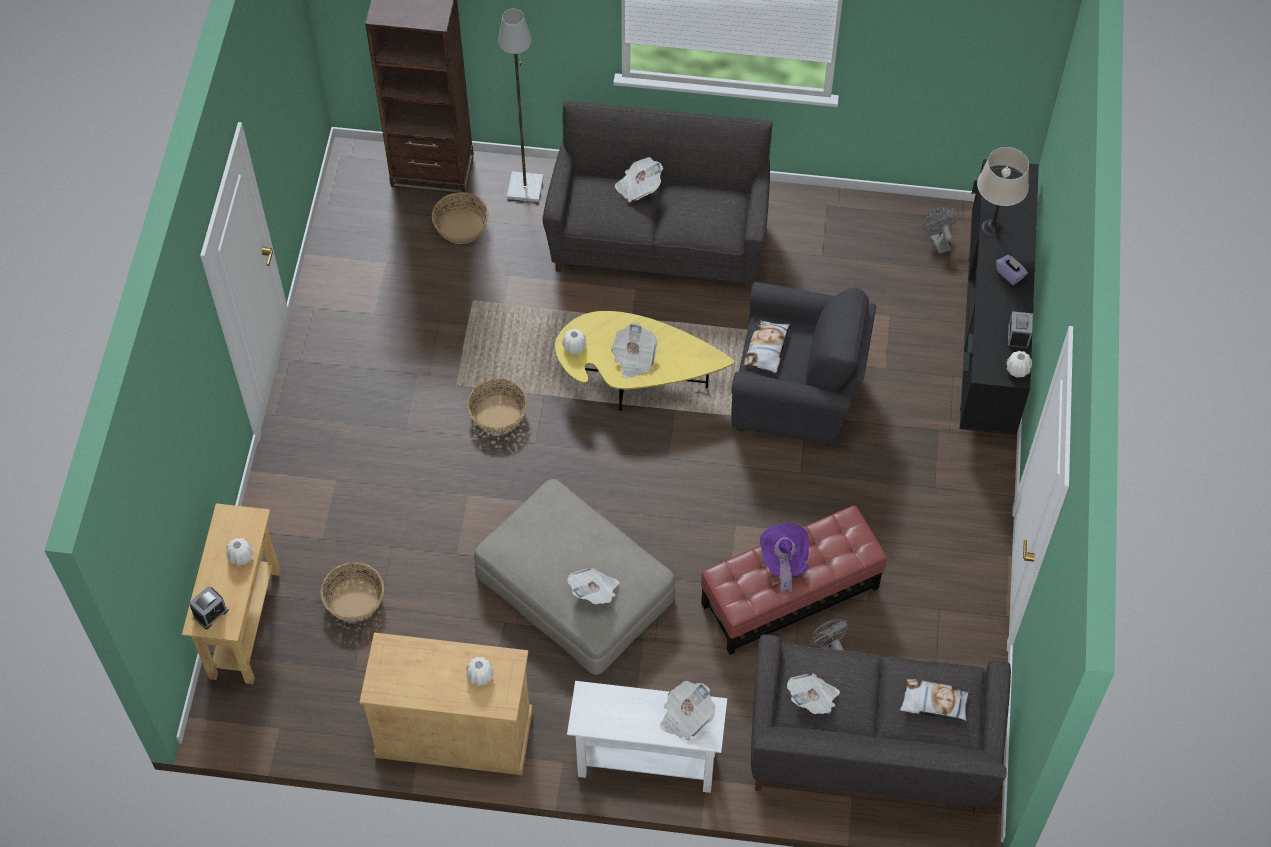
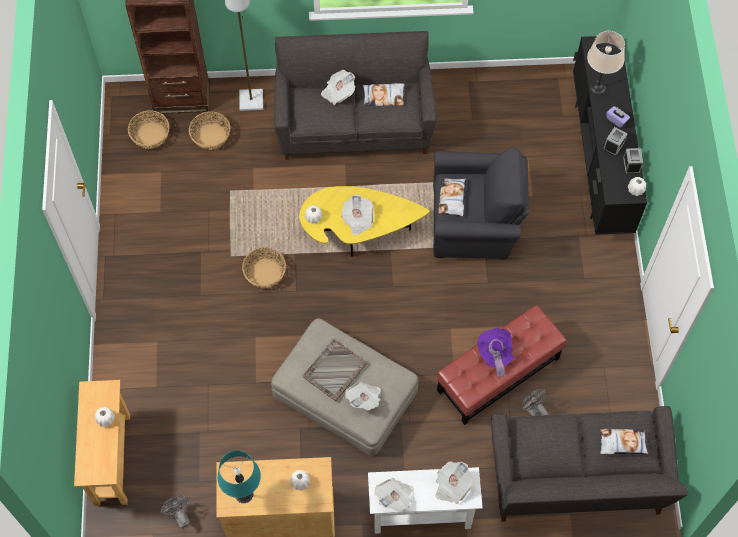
camera: 10 degrees left, 5 degrees up
alarm clock [189,586,229,629] -> alarm clock moved to [603,127,627,156]
basket [320,562,384,622] -> basket moved to [128,110,170,149]
newspaper [787,673,840,714] -> newspaper moved to [375,478,414,511]
grey fan [922,207,959,254] -> grey fan moved to [160,495,190,528]
none -> turquoise table lamp [217,451,261,503]
none -> grey tray [303,339,367,401]
none -> pillow [363,83,405,106]

